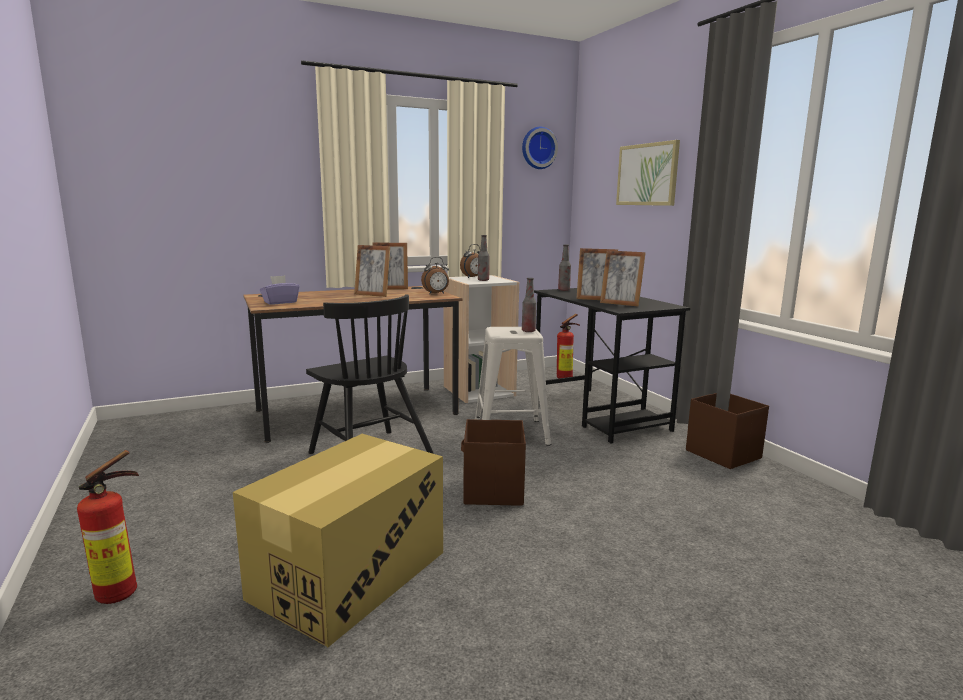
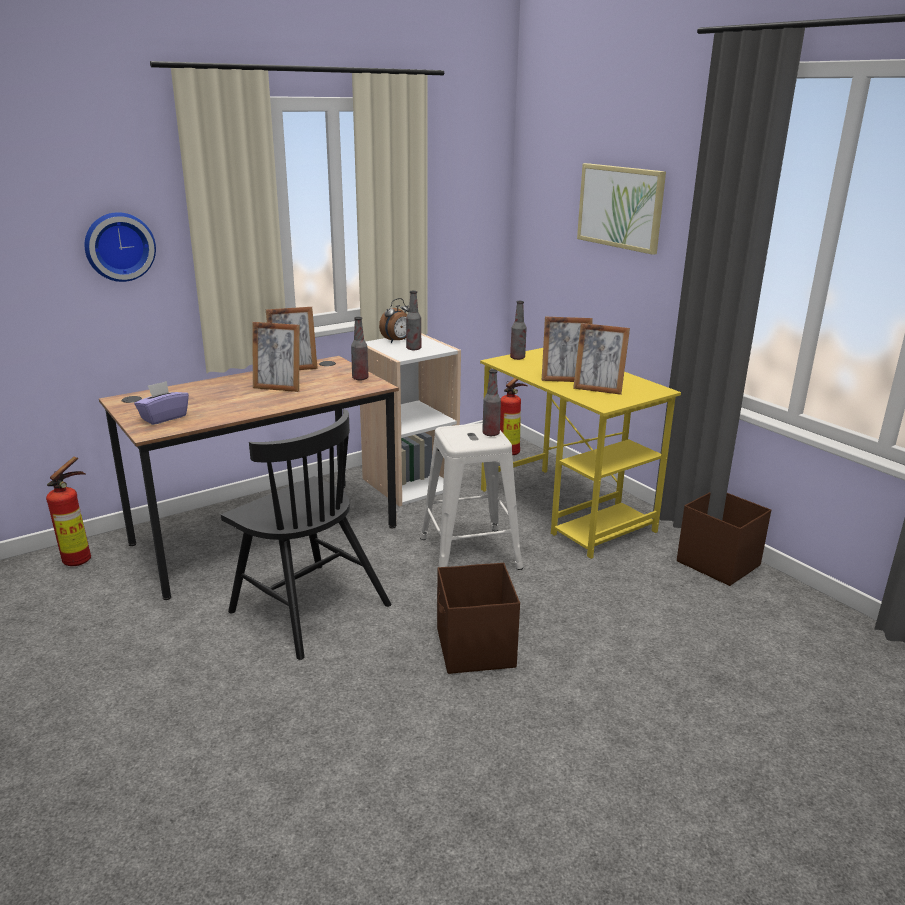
camera: 10 degrees left, 10 degrees up
fire extinguisher [77,450,139,604] -> fire extinguisher moved to [46,456,91,566]
cardboard box [233,434,443,647] -> none
alarm clock [421,257,449,294] -> bottle [351,317,369,380]
wall clock [522,127,558,169] -> wall clock moved to [85,212,156,282]
black desk [534,288,690,443] -> yellow desk [480,348,681,559]

